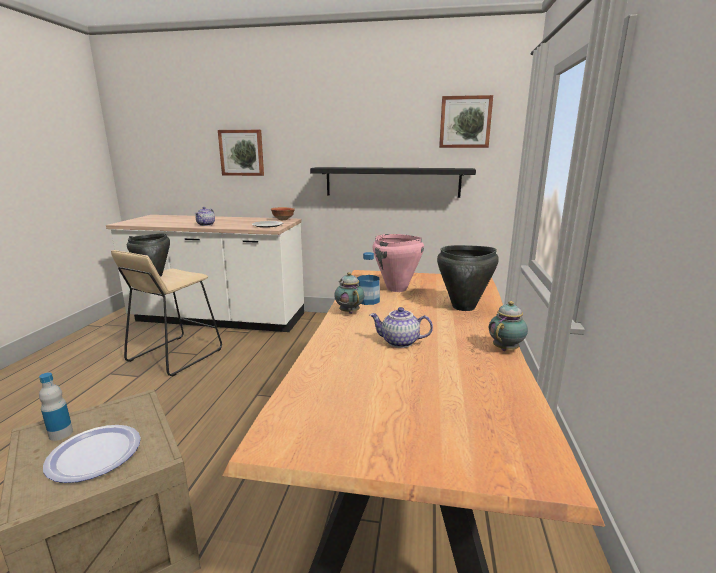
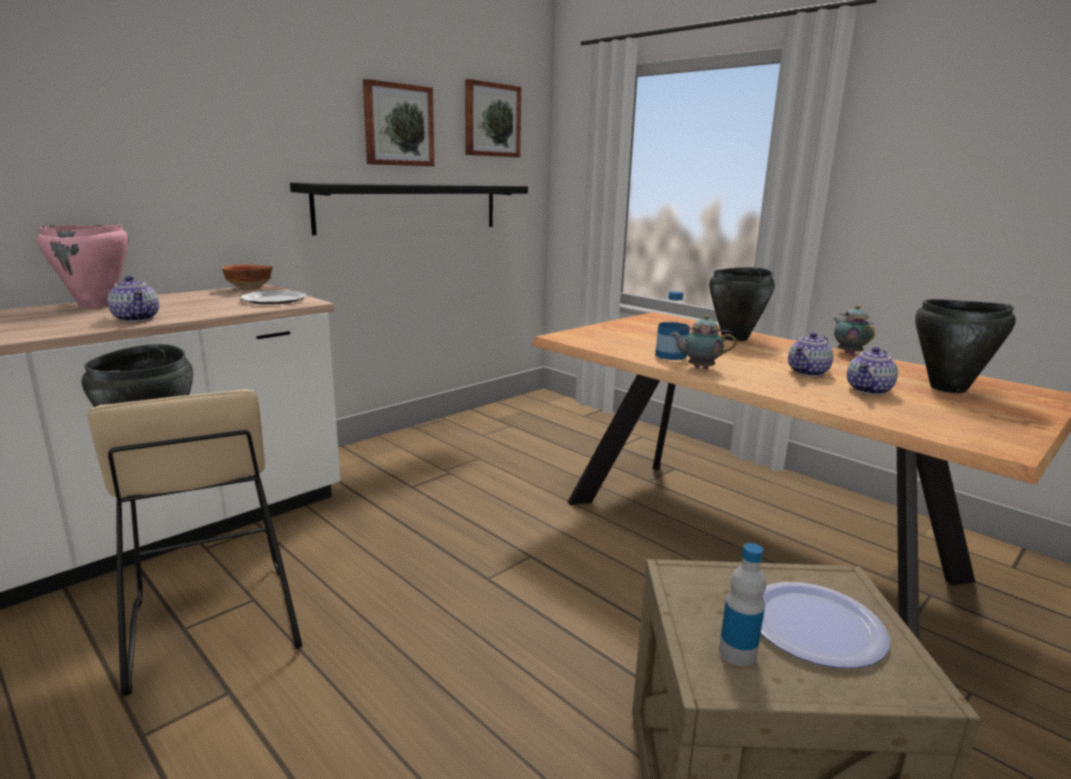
camera: 55 degrees left, 0 degrees up
picture [218,130,264,176] -> picture moved to [363,79,434,166]
pink cooking pot [373,234,424,292] -> pink cooking pot moved to [37,224,129,308]
none -> teapot [847,347,898,395]
none -> black cooking pot [915,299,1016,393]

